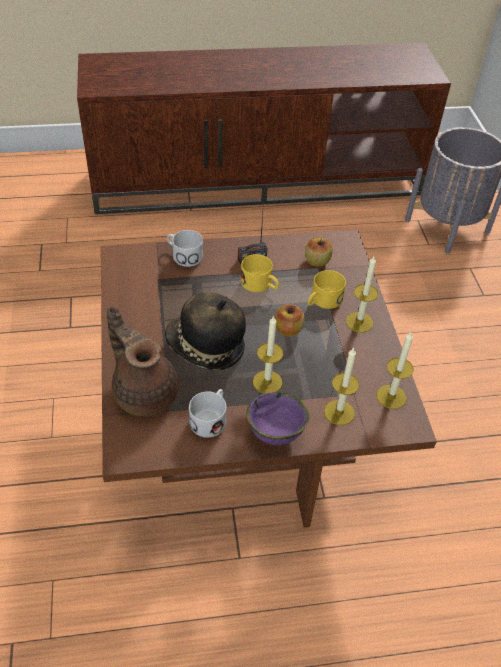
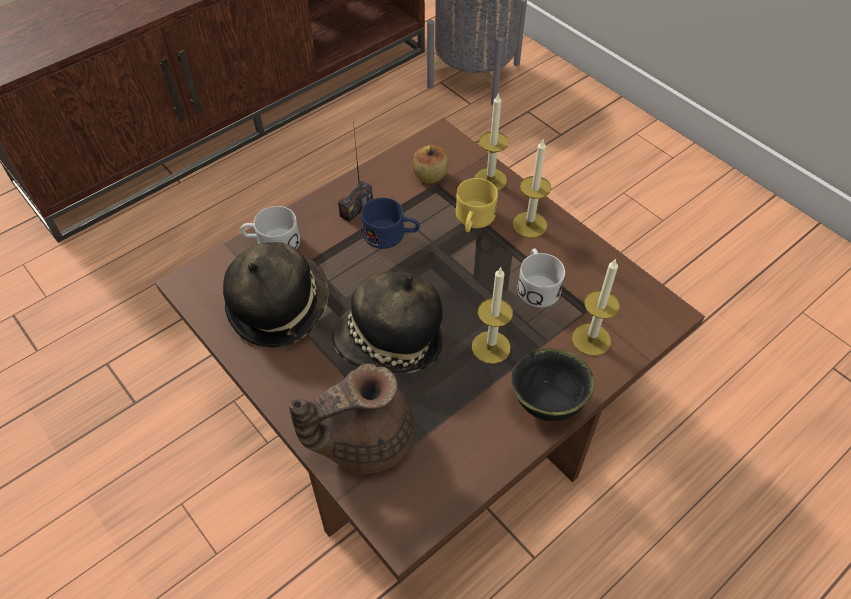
camera: 30 degrees left, 5 degrees up
brown teapot [107,306,179,416] -> brown teapot turned 45 degrees counterclockwise [288,363,415,474]
white mug [189,389,227,438] -> white mug moved to [517,249,565,307]
yellow mug [241,254,279,292] -> blue mug [361,198,420,249]
purple bowl [246,392,309,445] -> black bowl [511,348,594,421]
apple [275,304,305,337] -> none
candle [376,331,414,409] -> candle moved to [474,94,509,191]
none -> hat [223,242,329,348]

